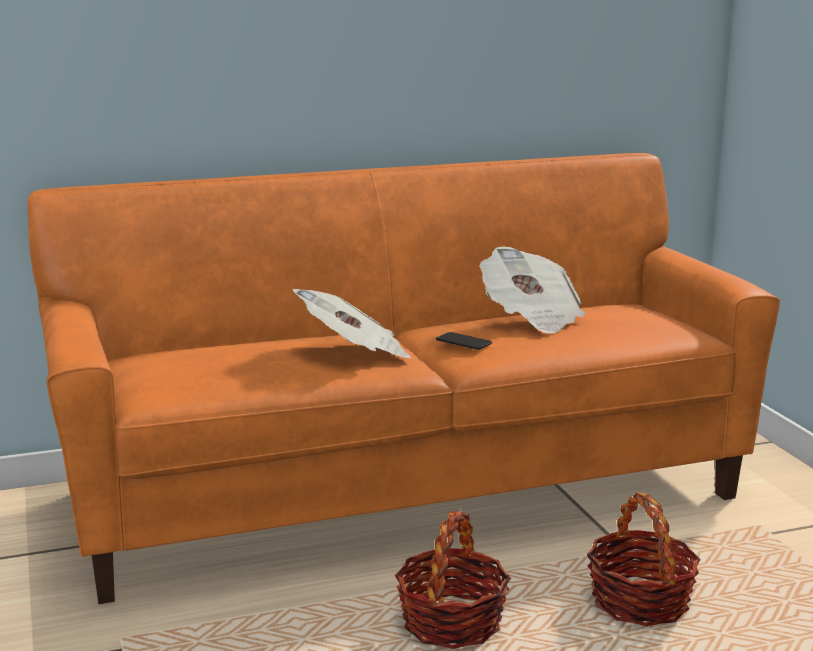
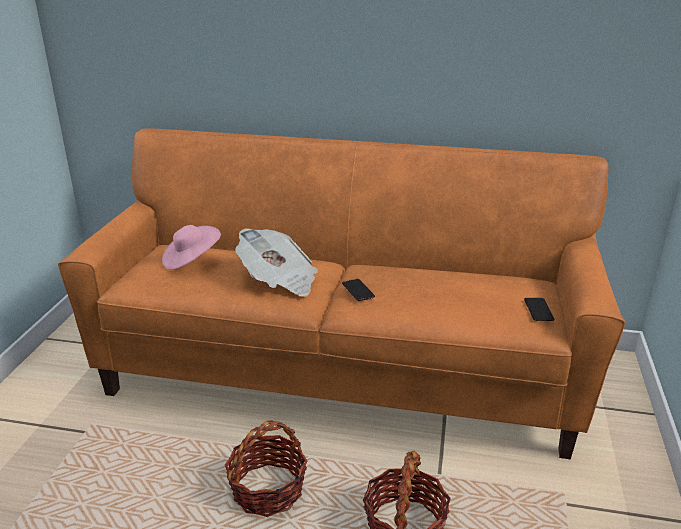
camera: 30 degrees right, 10 degrees up
newspaper [480,246,585,334] -> none
none -> pink hat [162,225,221,270]
none -> phone [524,298,555,321]

